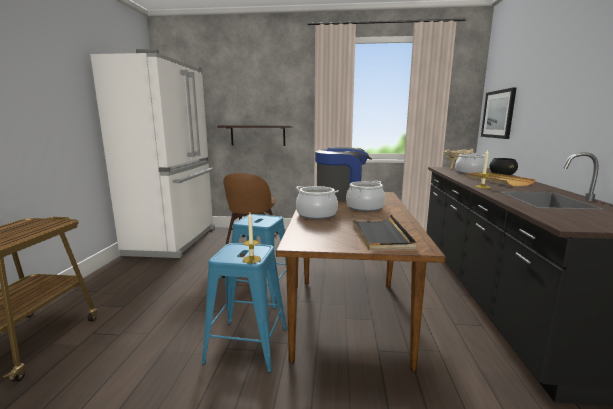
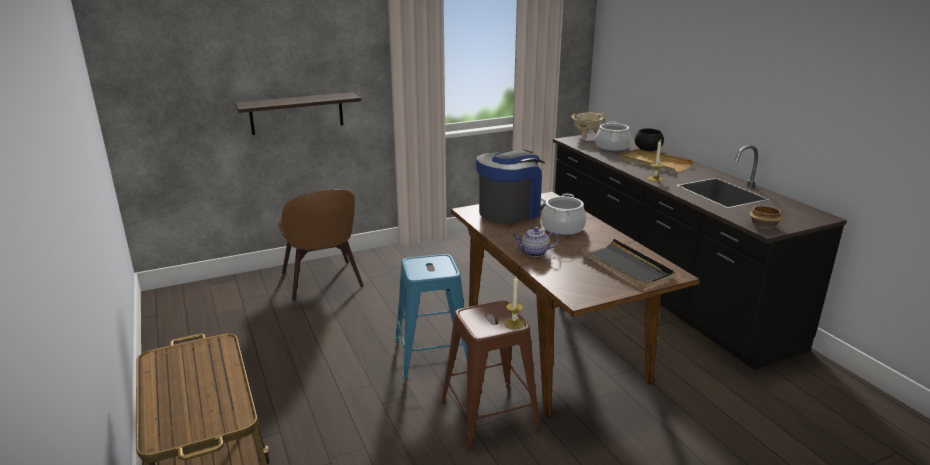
camera: 30 degrees left, 10 degrees up
white fridge [90,49,215,258] -> none
blue stool [202,243,287,373] -> brown stool [441,301,541,451]
cooking pot [296,186,339,219] -> teapot [513,227,559,257]
picture [481,87,517,139] -> none
none -> bowl [749,205,783,229]

